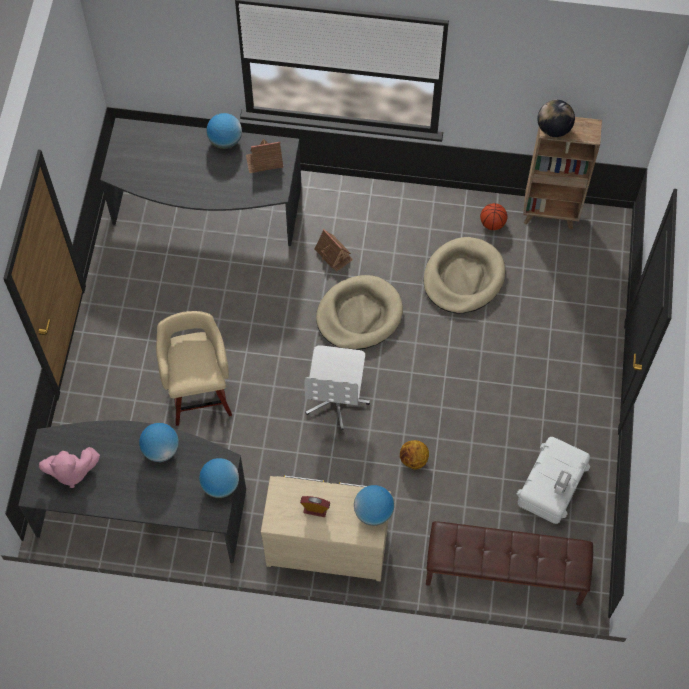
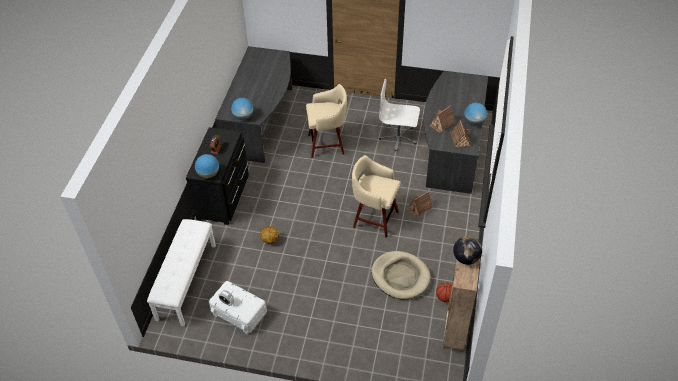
camera: 95 degrees right, 15 degrees down
pink plush toy [39,447,100,488] -> none
globe [139,423,179,462] -> none
beige dresser [261,475,391,582] -> black dresser [186,127,249,225]
white office chair [304,345,370,430] -> white office chair moved to [379,79,420,151]
beige dog bed [316,275,403,350] -> beige stool [352,155,401,238]
brown bench [426,521,593,605] -> white bench [147,219,216,326]
none -> toy house [429,106,455,133]

